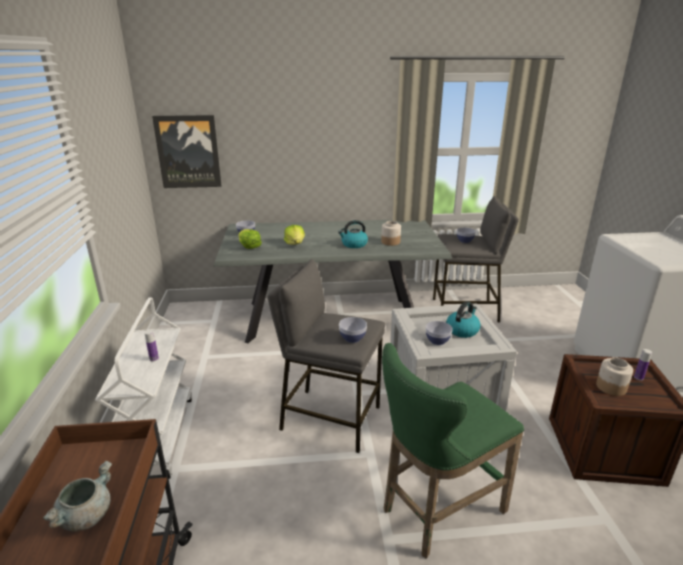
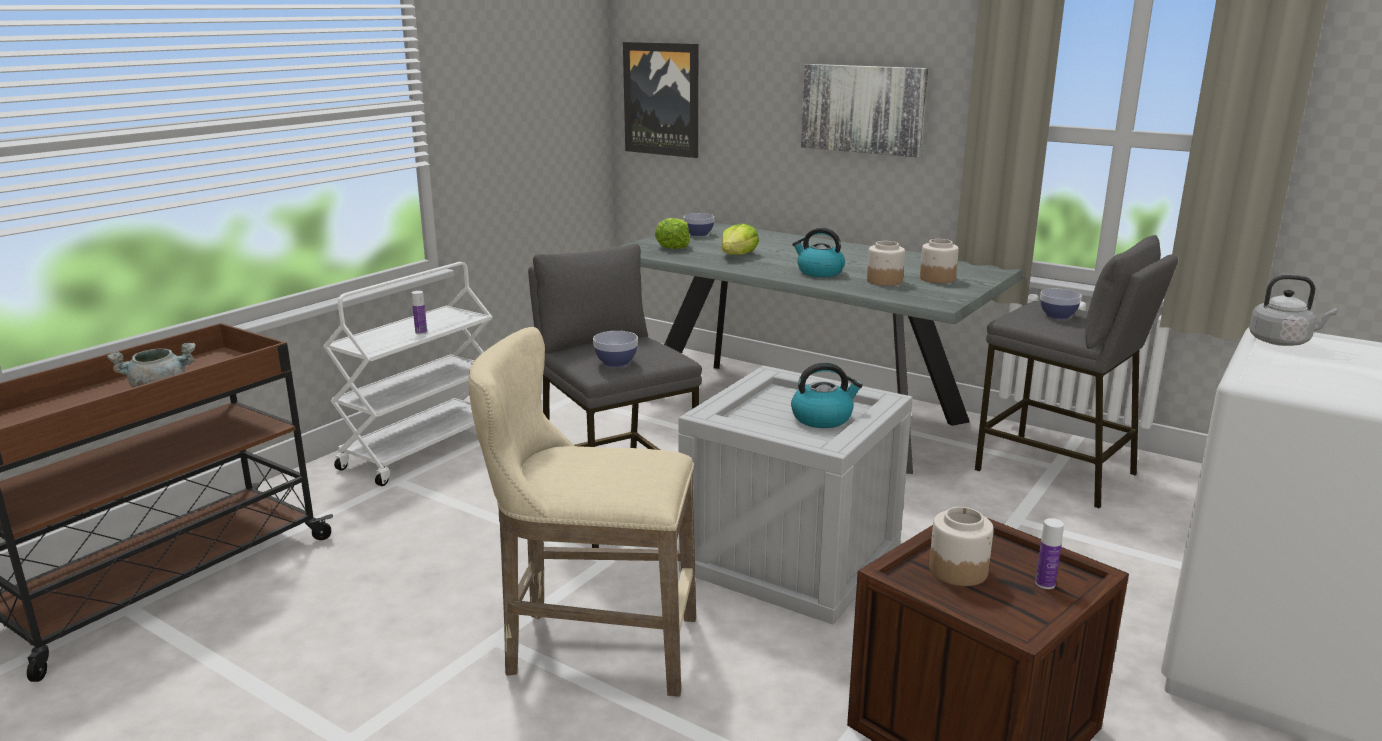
camera: 40 degrees right, 5 degrees down
green stool [382,343,524,559] -> beige stool [468,327,696,697]
bowl [426,321,453,345] -> none
none -> picture [801,64,928,157]
none -> jar [920,239,959,283]
none -> grey kettle [1249,275,1338,346]

